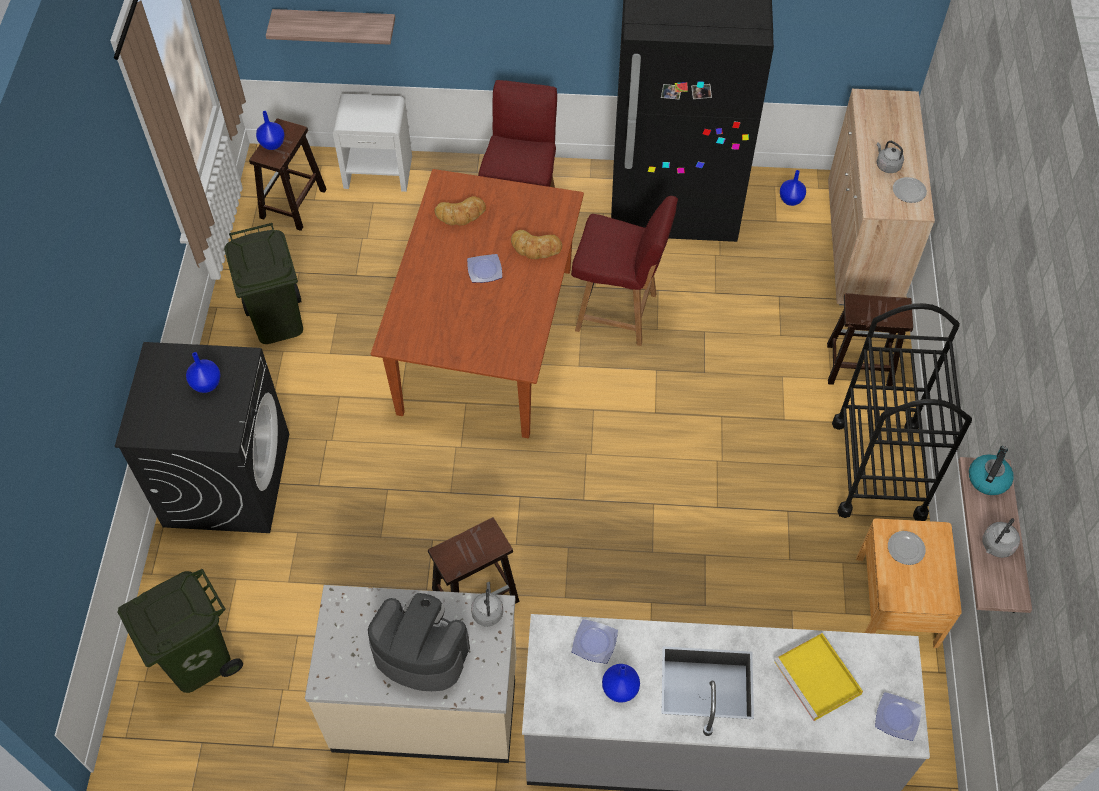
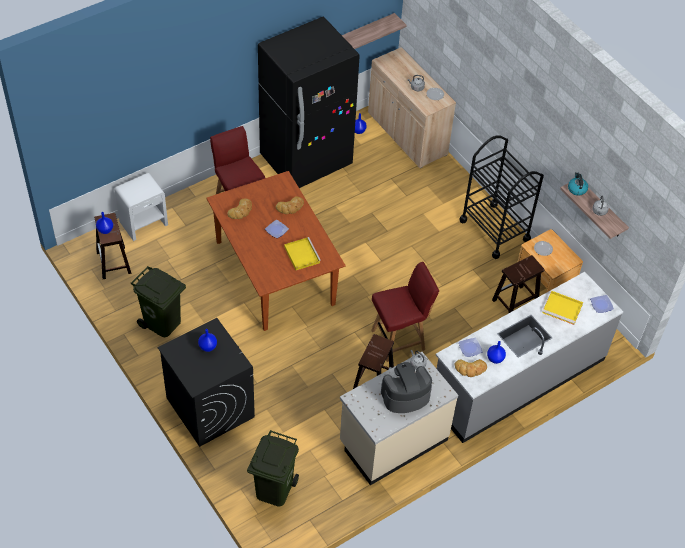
camera: 40 degrees left, 5 degrees down
shelf [266,9,395,45] -> shelf moved to [342,13,407,49]
red chair [571,196,678,346] -> red chair moved to [371,262,439,362]
brown stool [827,293,913,386] -> brown stool moved to [492,255,545,314]
none -> yellow tray [284,237,321,271]
none -> bread [454,359,487,377]

